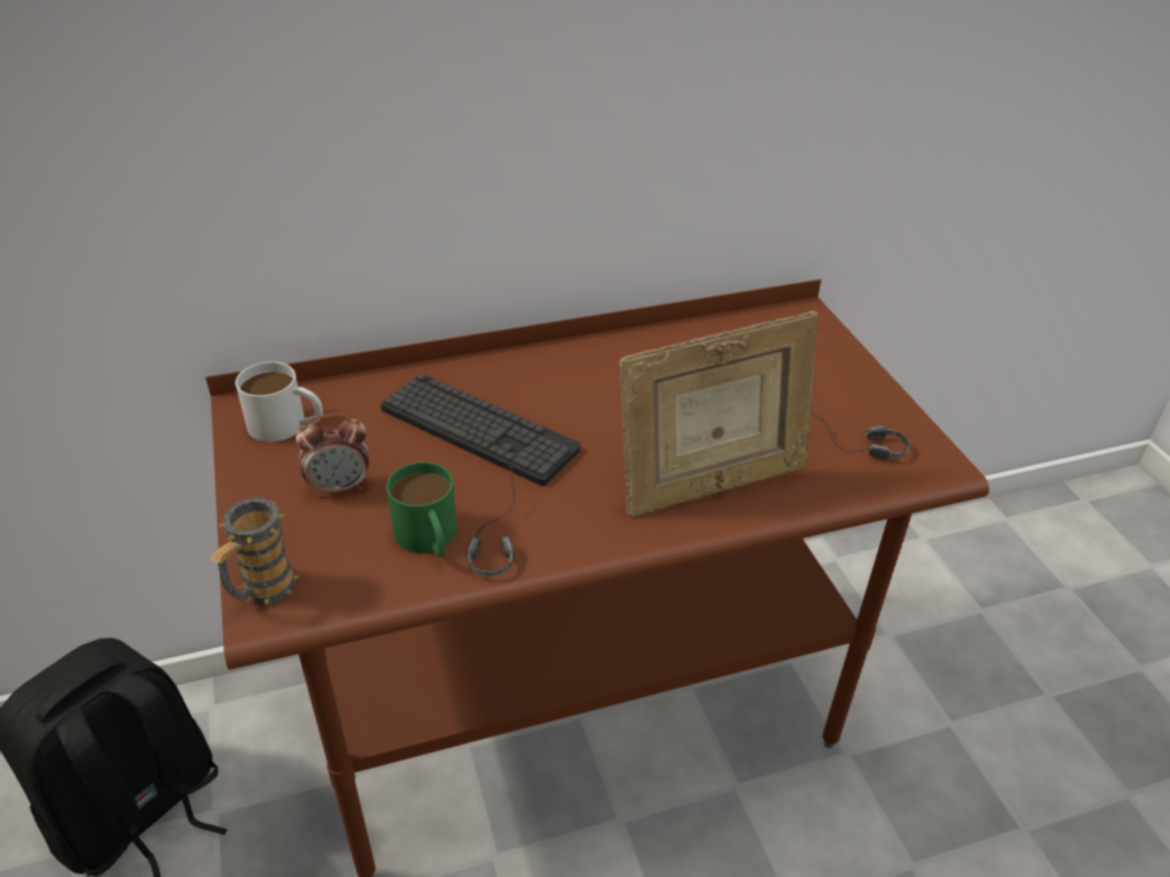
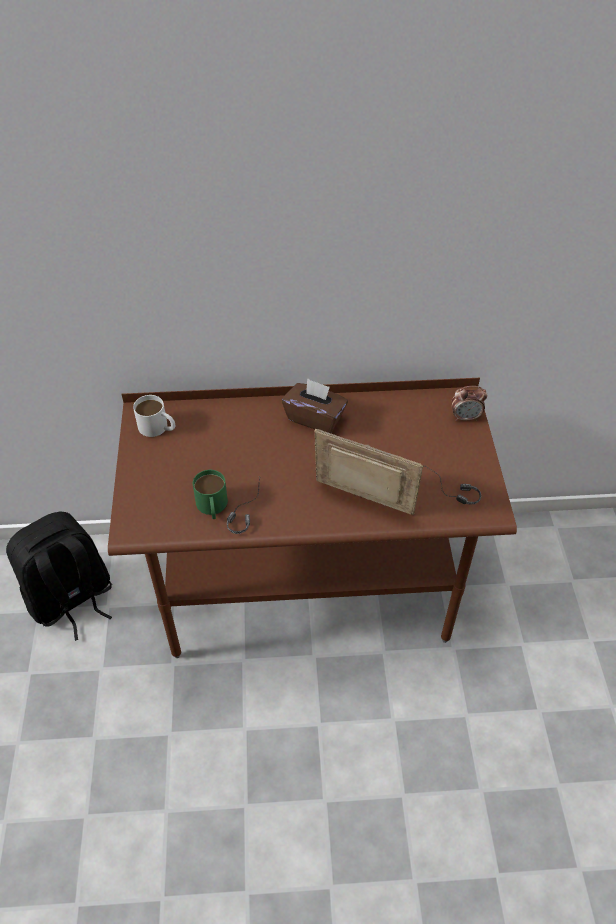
camera: 15 degrees right, 10 degrees up
mug [210,497,300,605] -> none
alarm clock [296,413,369,496] -> alarm clock moved to [451,386,487,421]
keyboard [381,374,581,486] -> none
picture frame [619,311,818,517] -> picture frame turned 150 degrees counterclockwise [314,429,423,515]
none -> brown tissue box [282,378,348,433]

